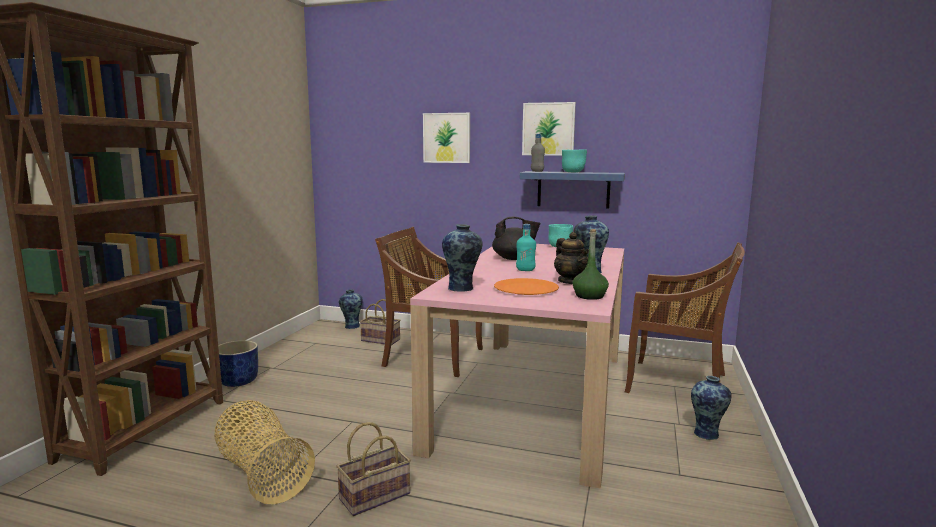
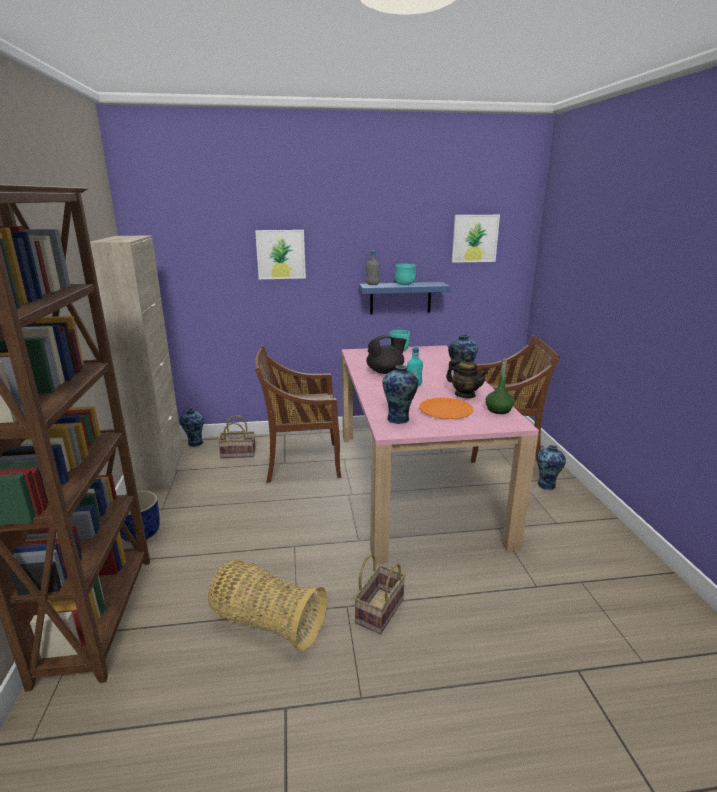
camera: 25 degrees left, 10 degrees up
picture [522,102,576,156] -> picture moved to [452,215,500,263]
none -> beige cabinet [90,235,183,491]

